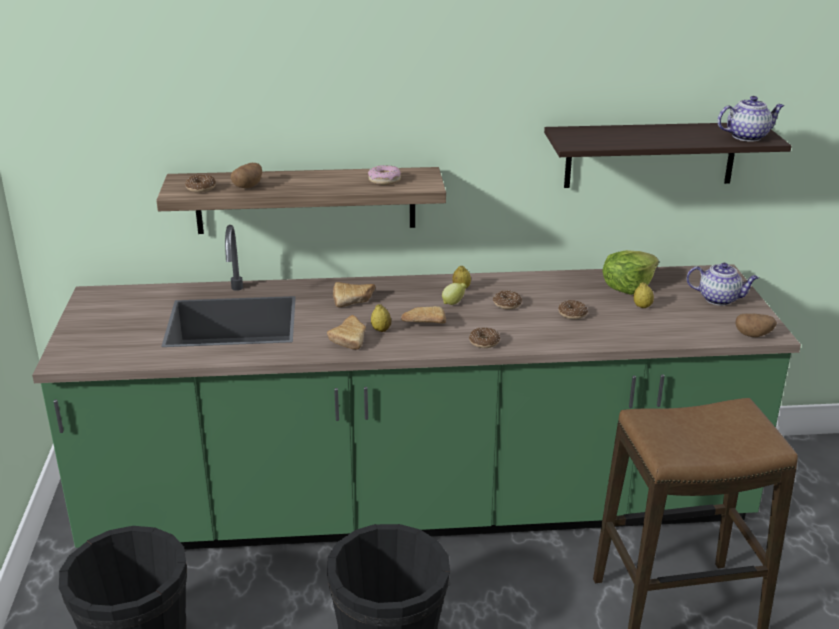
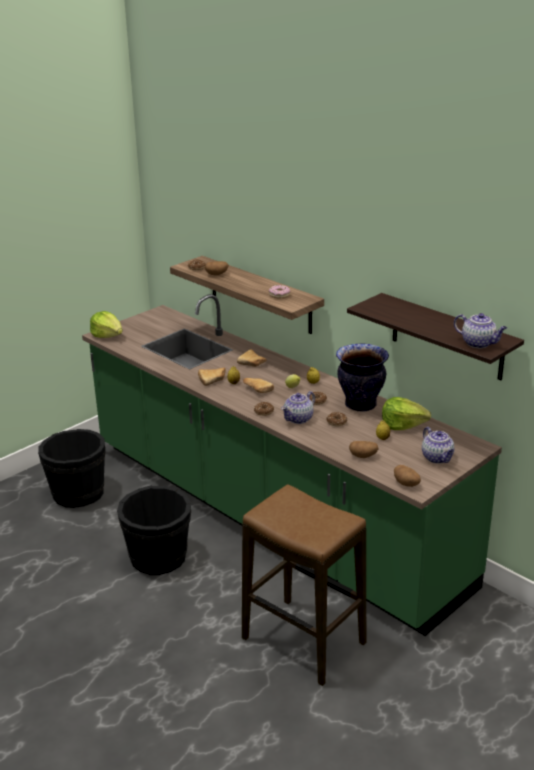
camera: 50 degrees right, 0 degrees up
none -> lettuce [90,311,123,338]
none -> teapot [281,391,315,424]
none -> vase [336,344,389,412]
none -> potato [349,441,379,458]

